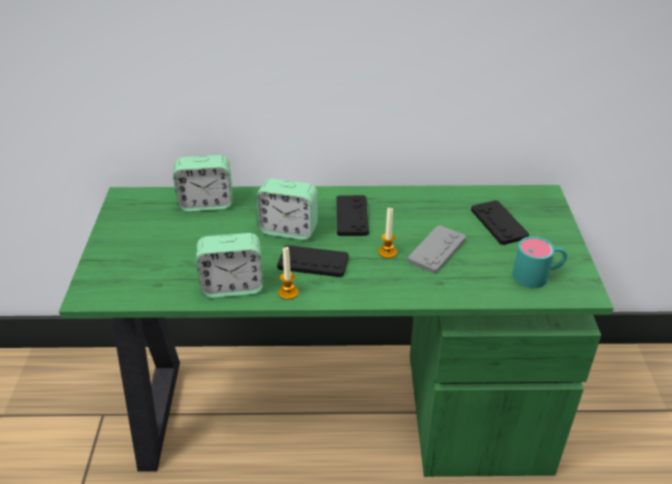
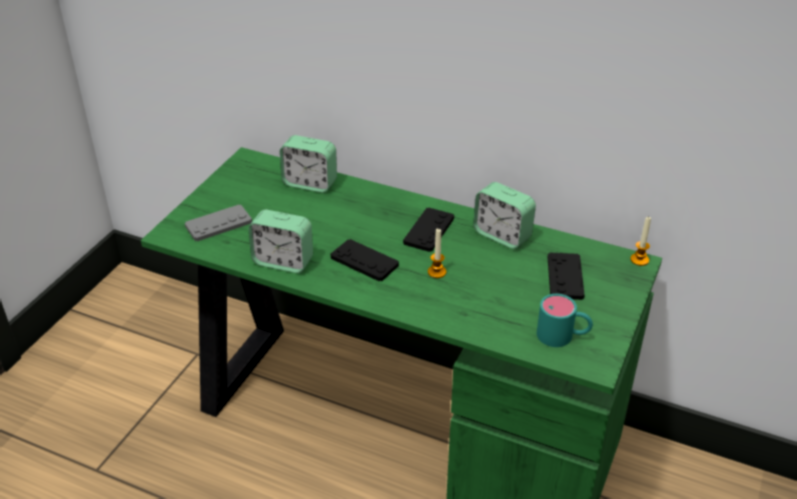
camera: 25 degrees right, 0 degrees up
alarm clock [255,178,318,240] -> alarm clock moved to [473,182,536,249]
candle [278,246,298,300] -> candle moved to [630,217,651,266]
grey game controller [407,225,466,273] -> grey game controller moved to [185,205,252,241]

